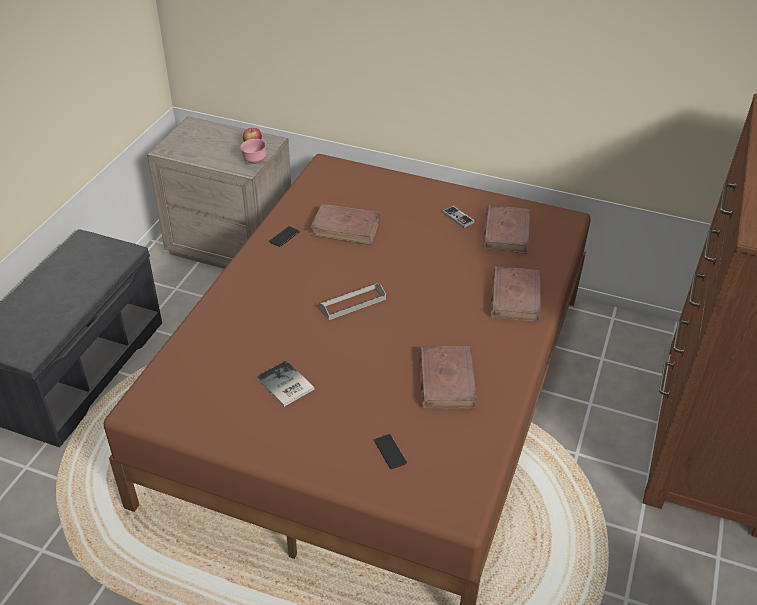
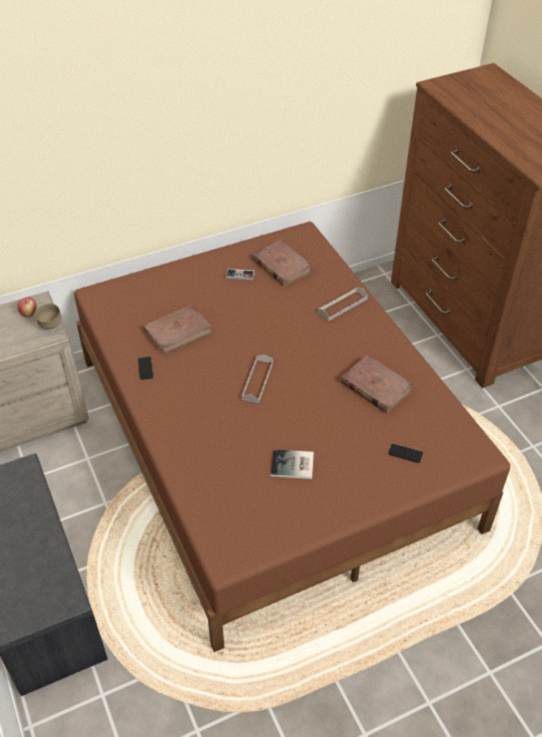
camera: 45 degrees left, 5 degrees up
pink bowl [240,139,267,164] -> brown bowl [35,304,62,329]
brown book [490,266,540,322] -> grey tray [318,287,368,321]

